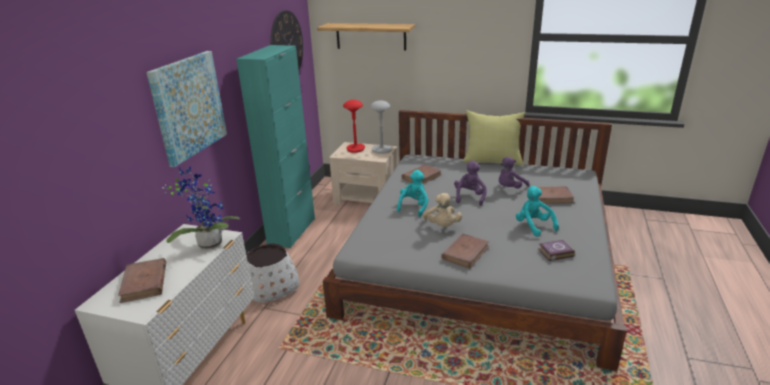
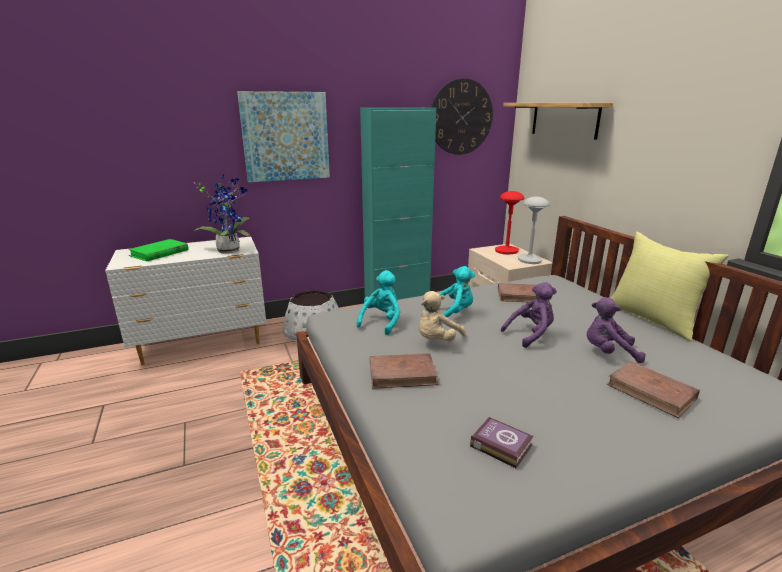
camera: 50 degrees right, 5 degrees down
brown book [118,258,166,303] -> green book [129,239,188,261]
turquoise plush toy [516,186,559,237] -> turquoise plush toy moved to [356,270,400,335]

